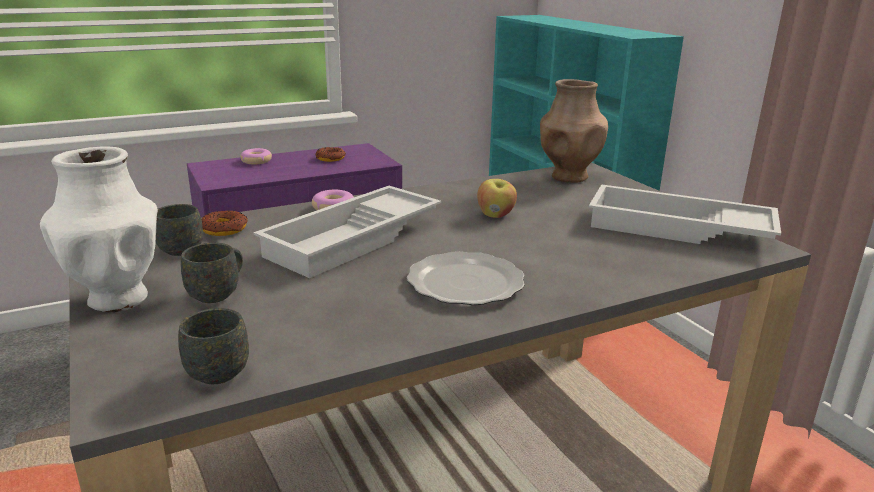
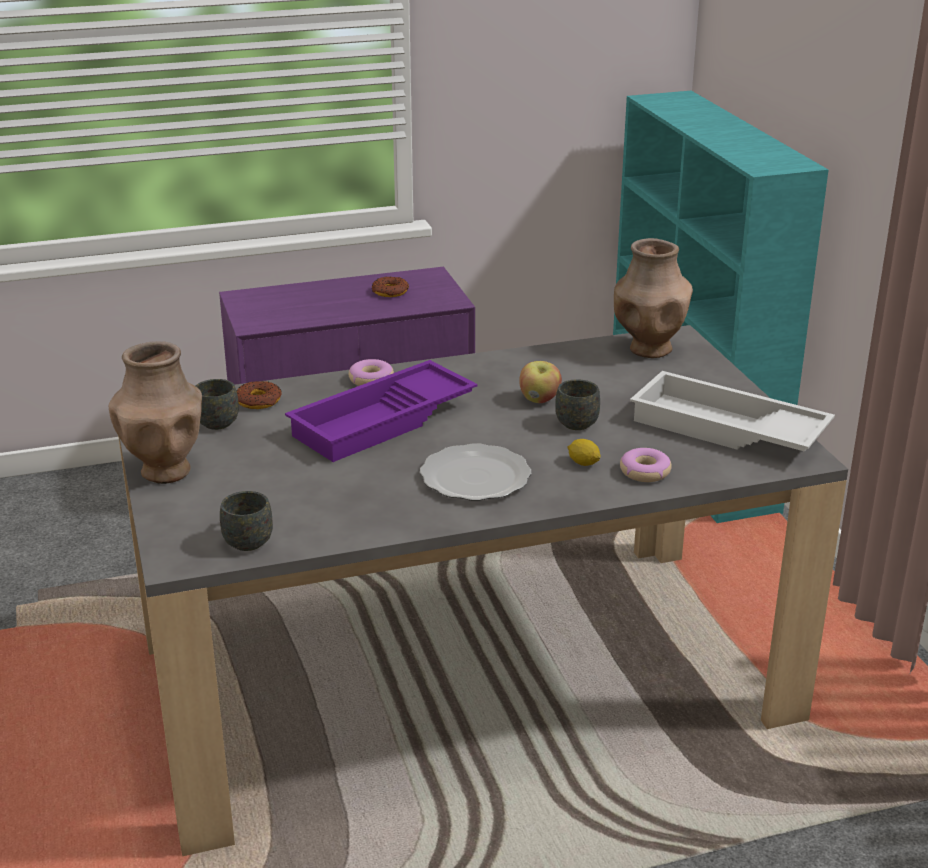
camera: 10 degrees right, 5 degrees up
white vase [40,147,158,312] -> brown vase [109,341,202,484]
grey mug [181,243,243,303] -> grey mug moved to [555,379,600,430]
donut [240,148,272,165] -> donut moved to [620,448,672,482]
white tray [253,186,441,278] -> purple tray [285,360,477,462]
none -> lemon [567,439,601,466]

